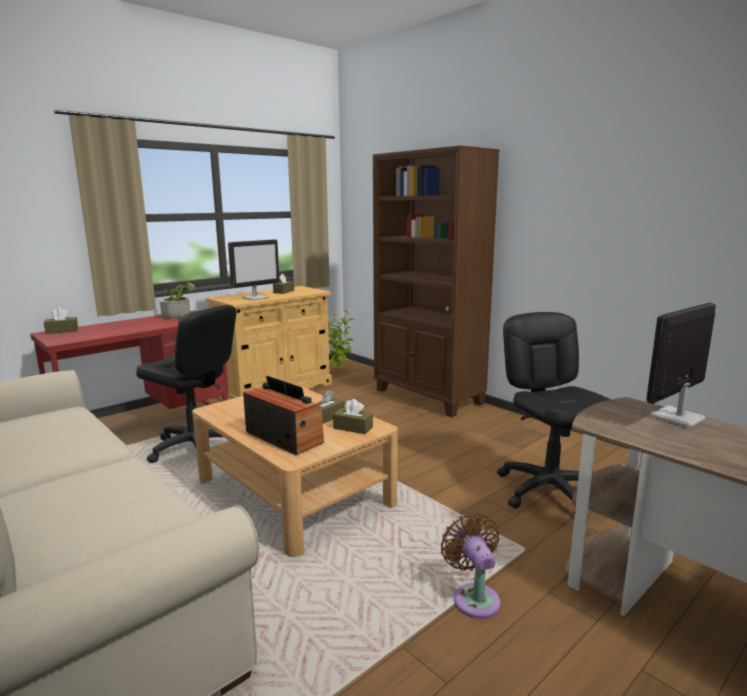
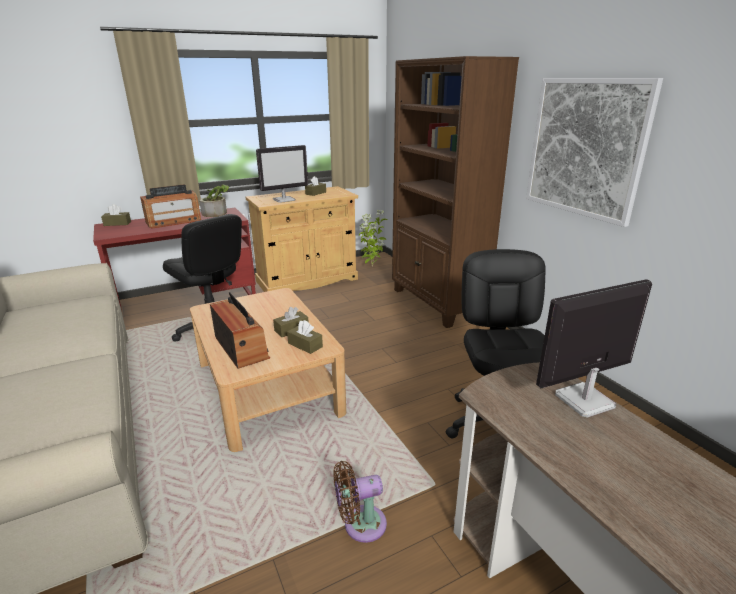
camera: 15 degrees right, 10 degrees up
brown fan [441,513,501,619] -> brown fan turned 105 degrees counterclockwise [334,461,387,543]
none -> radio [140,184,201,229]
none -> picture [526,78,663,227]

